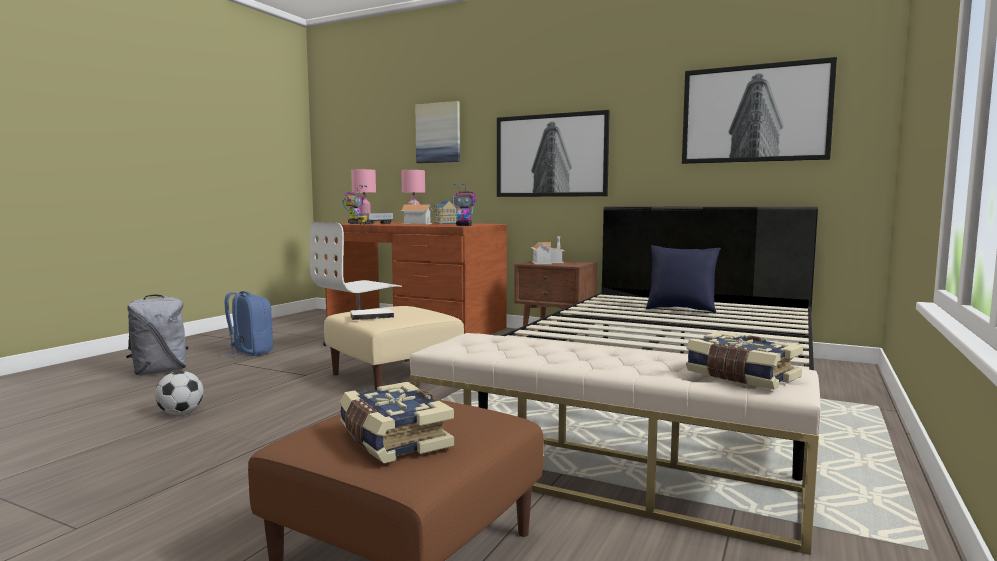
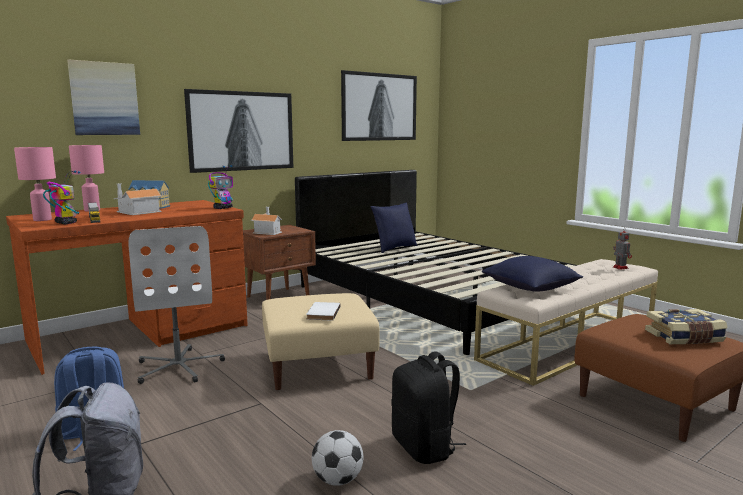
camera: 65 degrees left, 5 degrees up
book [686,332,803,390] -> toy robot [613,227,632,270]
none -> black backpack [391,351,466,464]
none -> blue pillow [482,256,583,292]

